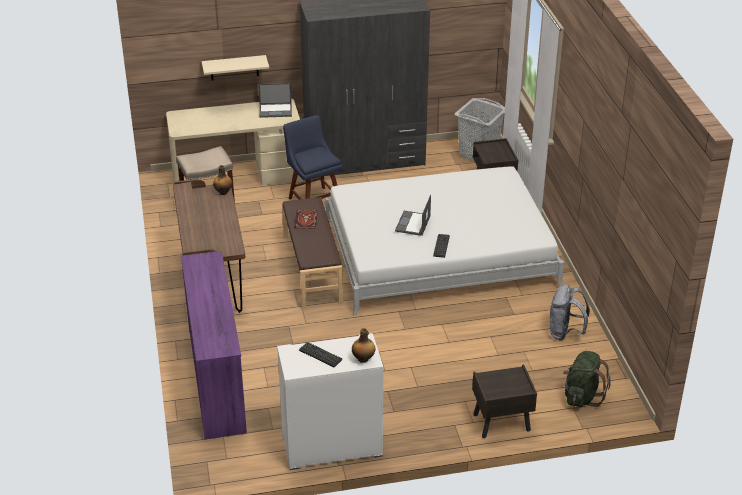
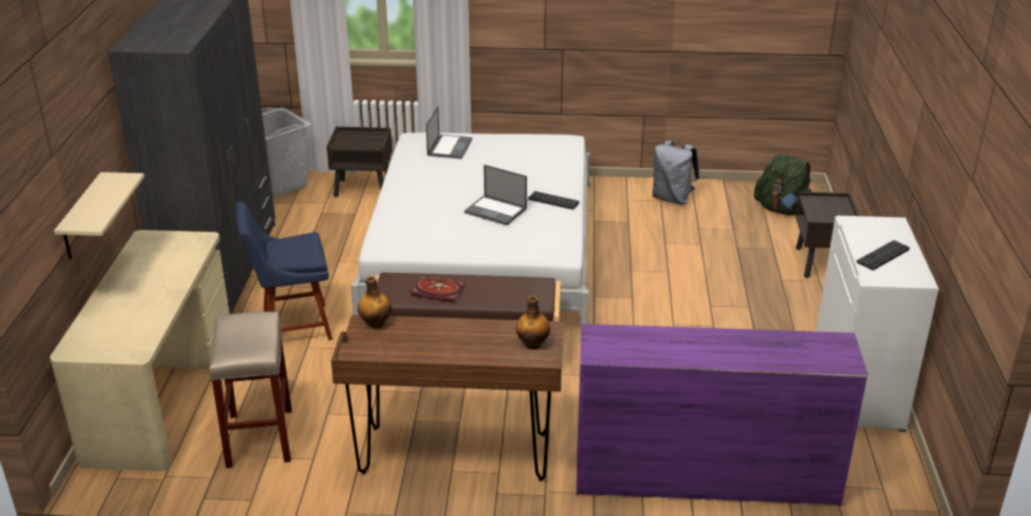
camera: 75 degrees left, 5 degrees down
laptop [258,83,292,118] -> laptop moved to [426,107,472,159]
bottle [352,328,375,363] -> bottle moved to [516,296,550,349]

